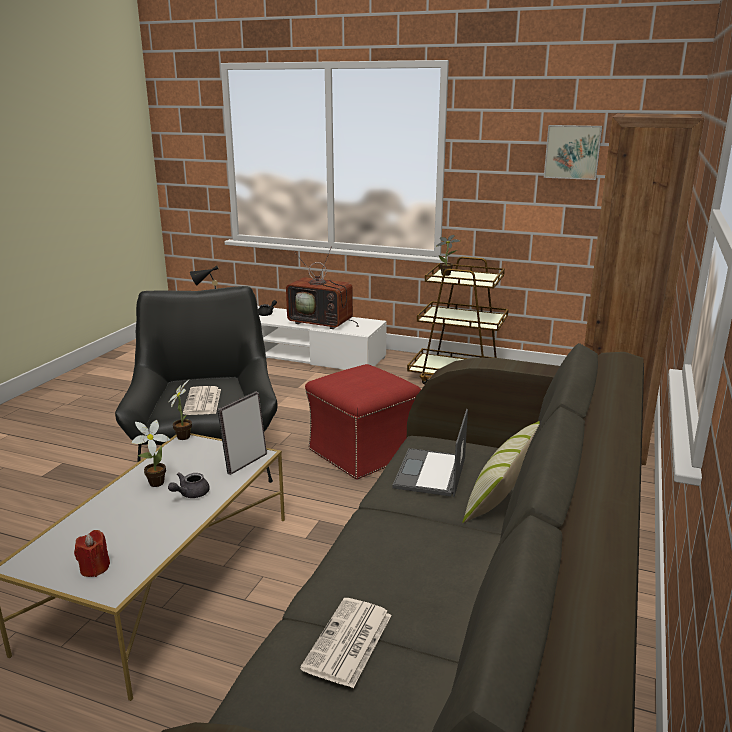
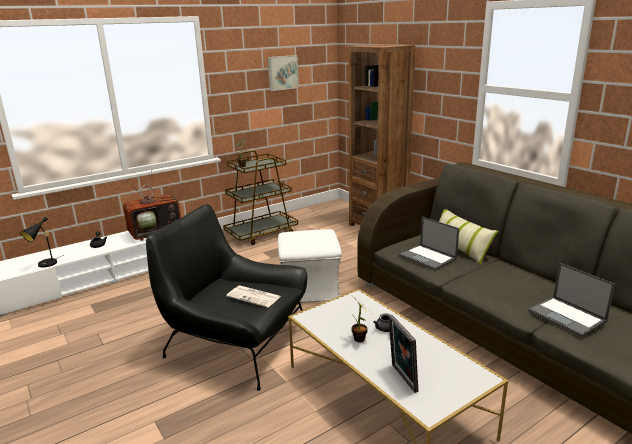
camera: 55 degrees left, 0 degrees up
red candle [74,530,110,577] -> none
potted plant [168,379,192,440] -> none
picture frame [217,392,267,475] -> picture frame moved to [388,315,418,393]
newspaper [300,598,392,688] -> laptop [528,263,615,337]
red ottoman [305,364,421,480] -> white ottoman [278,229,342,303]

